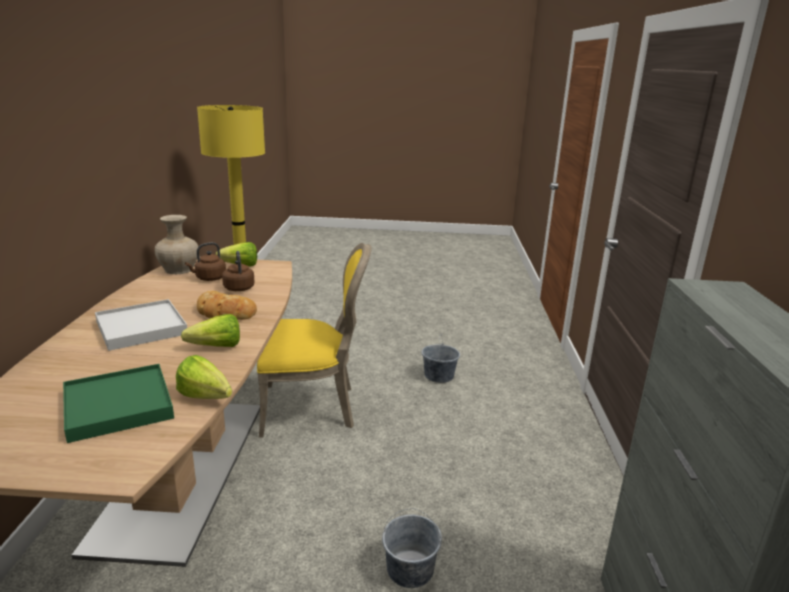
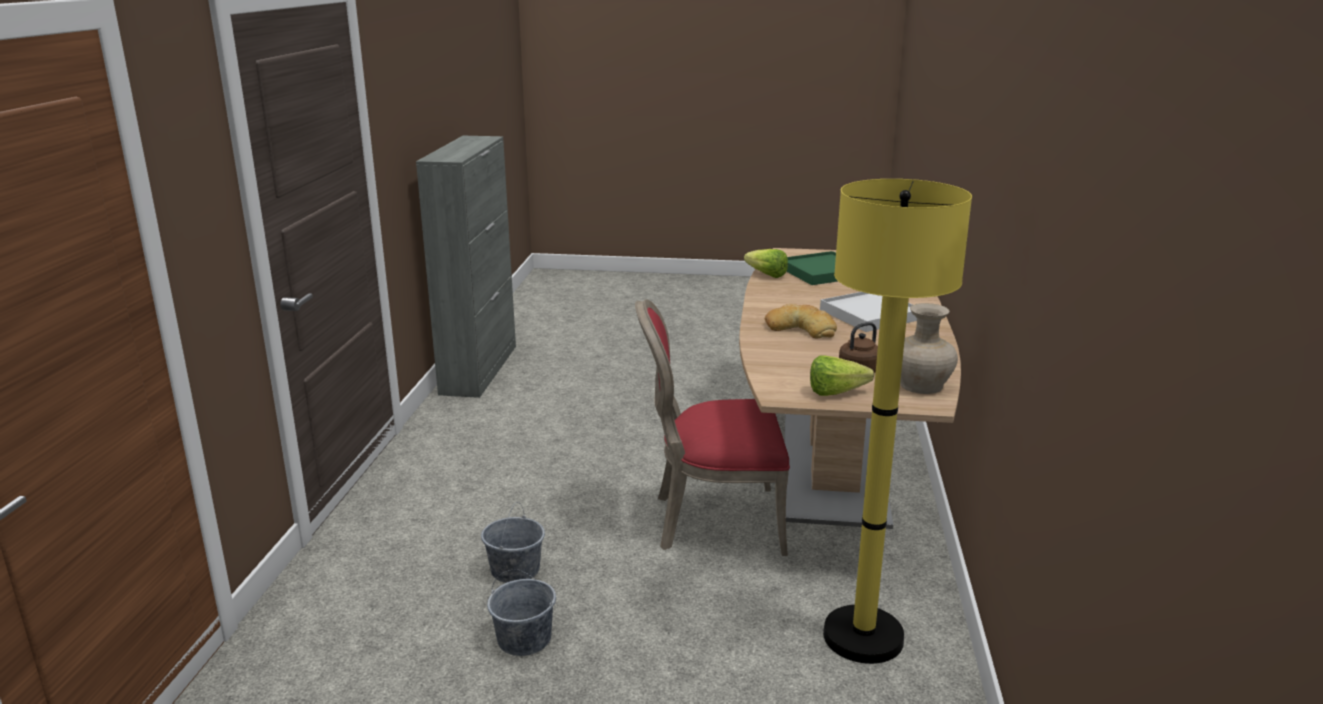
camera: 175 degrees left, 0 degrees up
lettuce [181,314,240,347] -> none
brown kettle [222,251,255,291] -> none
yellow chair [257,243,372,438] -> red chair [635,299,790,556]
grey bucket [382,508,442,588] -> grey bucket moved to [487,569,556,656]

